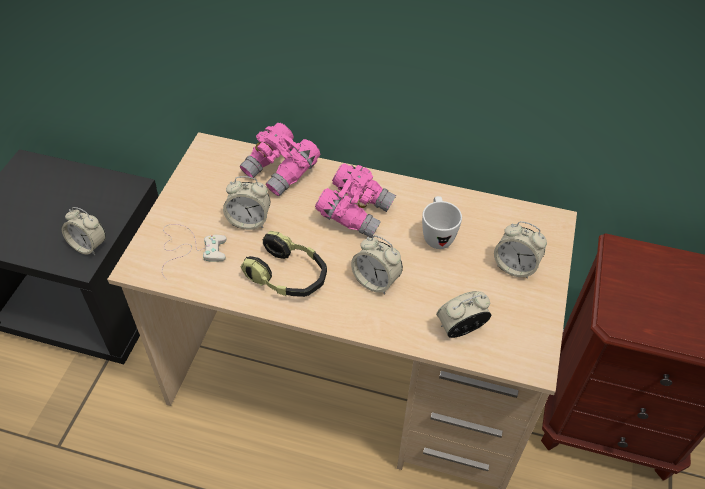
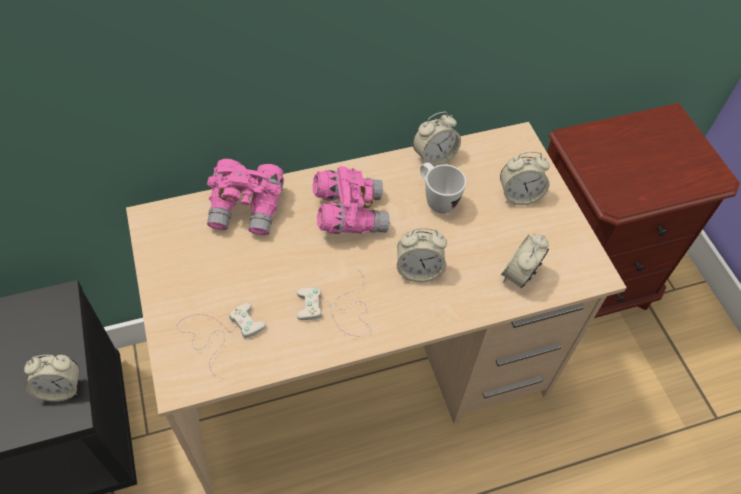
camera: 35 degrees left, 5 degrees up
alarm clock [223,176,270,230] -> alarm clock moved to [413,112,461,167]
headphones [241,231,327,297] -> white game controller [297,268,371,336]

